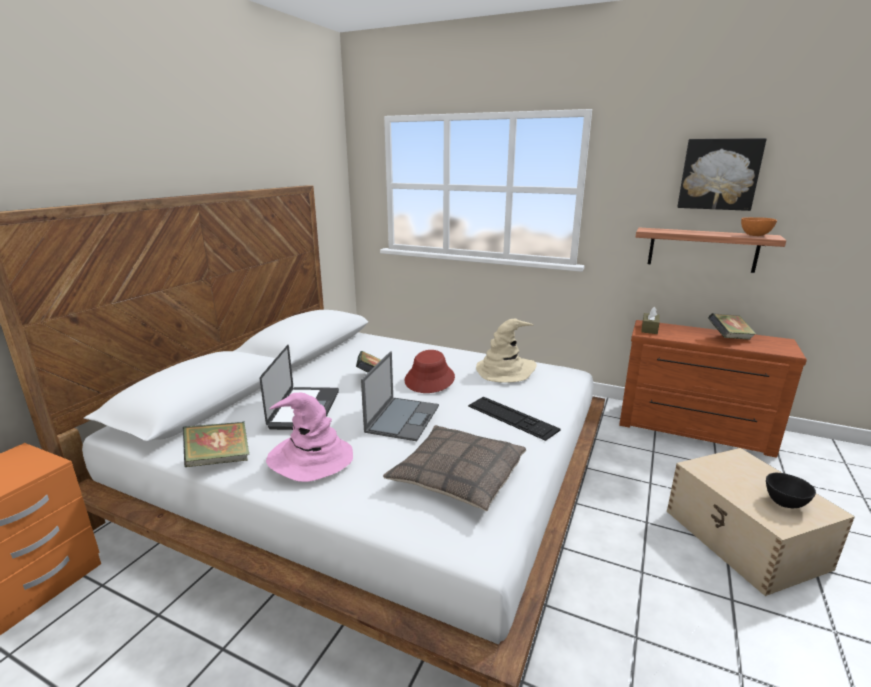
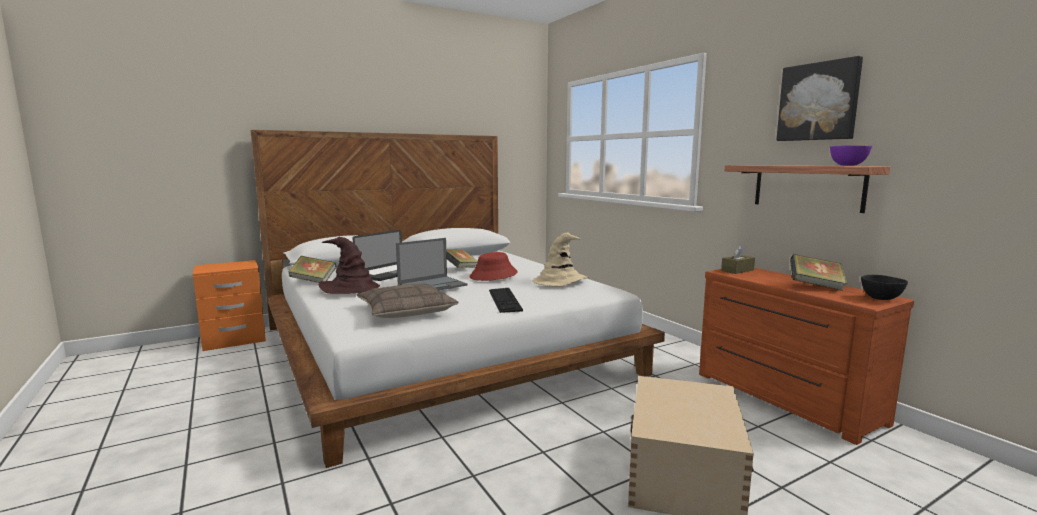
camera: 35 degrees right, 10 degrees down
pink hat [266,393,353,482] -> brown hat [318,237,380,294]
orange bowl [741,217,777,236] -> purple bowl [830,145,872,166]
black bowl [766,473,816,508] -> black bowl moved to [861,275,908,300]

